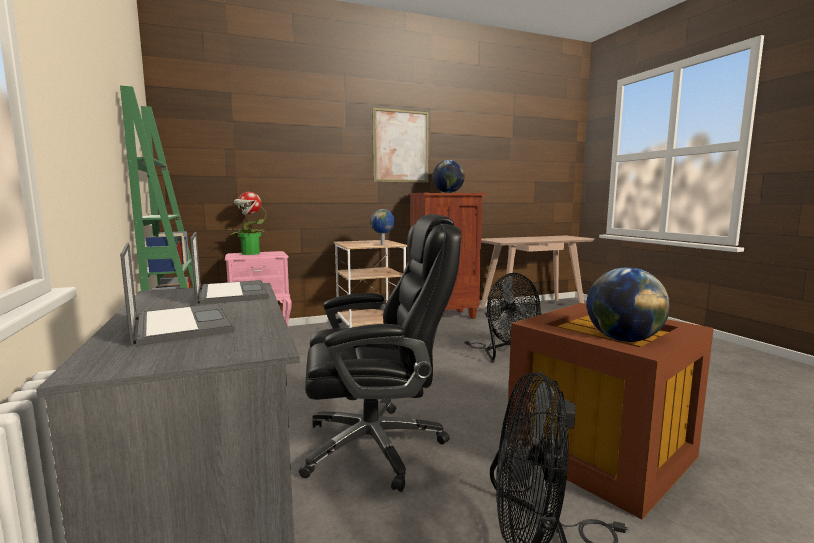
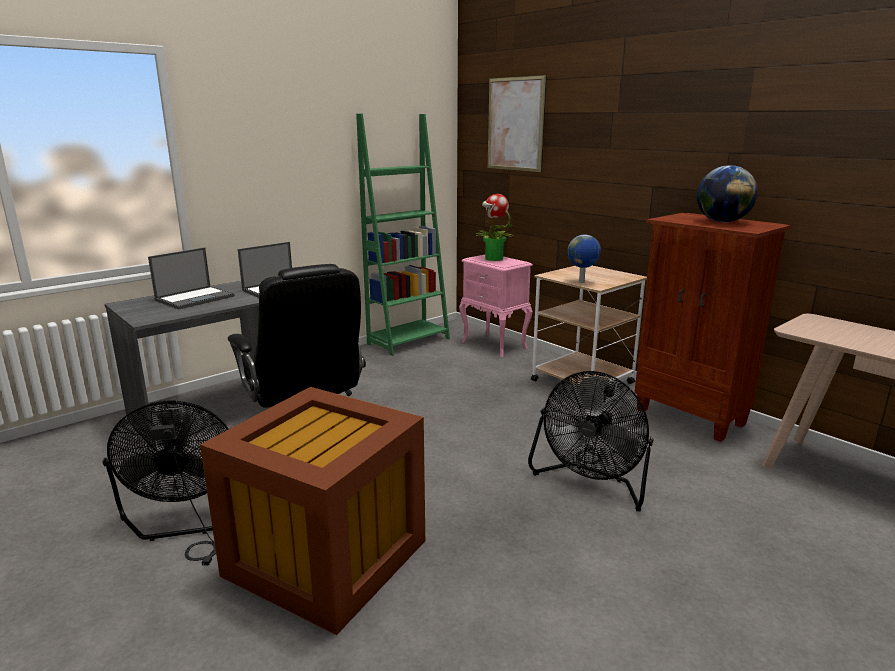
camera: 70 degrees right, 10 degrees up
picture [372,107,429,183] -> picture moved to [488,75,547,172]
globe [587,267,670,342] -> none

